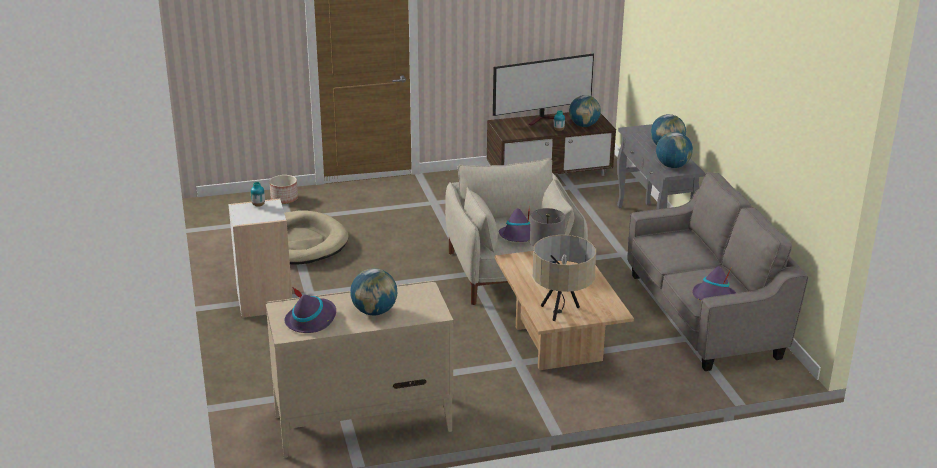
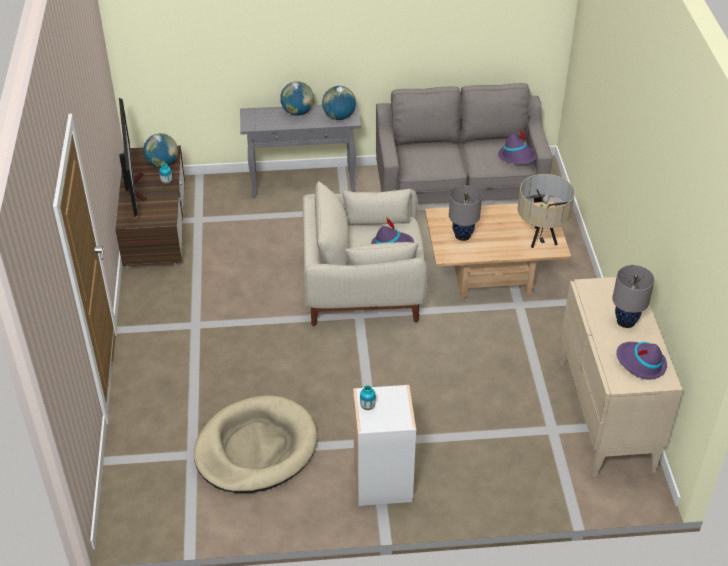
camera: 80 degrees left, 15 degrees up
planter [269,175,298,204] -> none
globe [350,268,397,315] -> grey table lamp [612,265,655,328]

